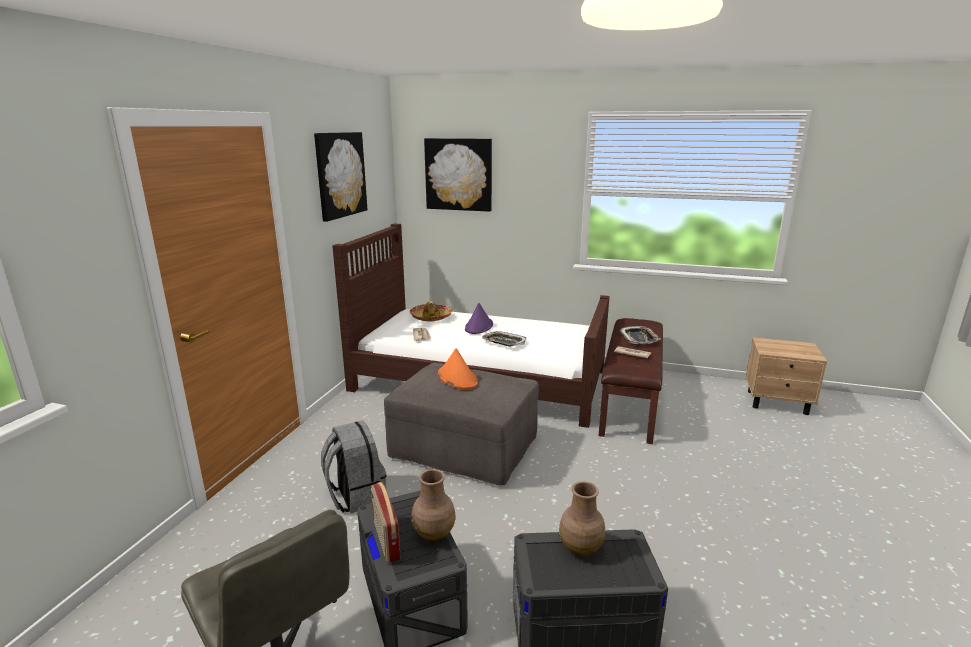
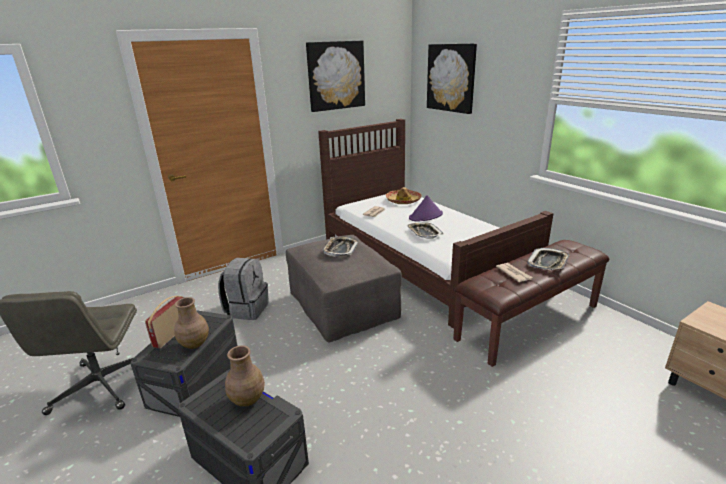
camera: 40 degrees right, 5 degrees up
orange hat [438,348,478,389] -> tray [322,237,359,257]

